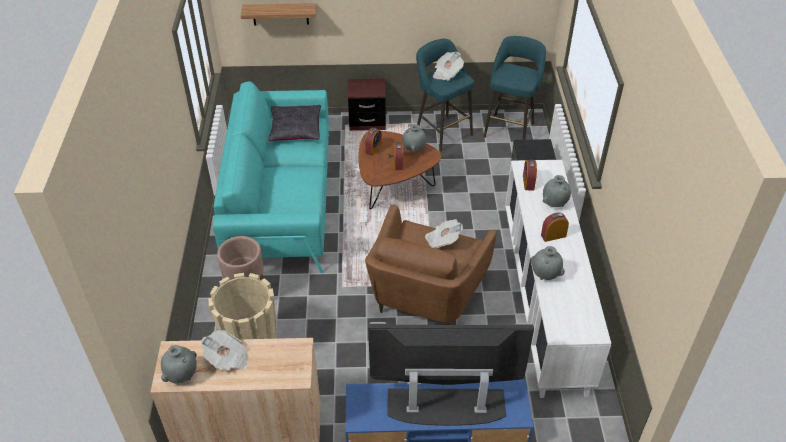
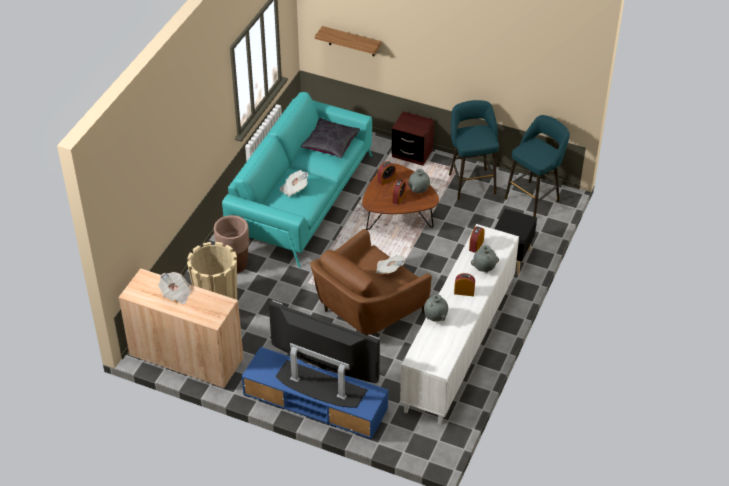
camera: 25 degrees right, 0 degrees up
grey vase [161,345,197,384] -> none
newspaper [433,52,464,81] -> newspaper moved to [279,170,309,197]

